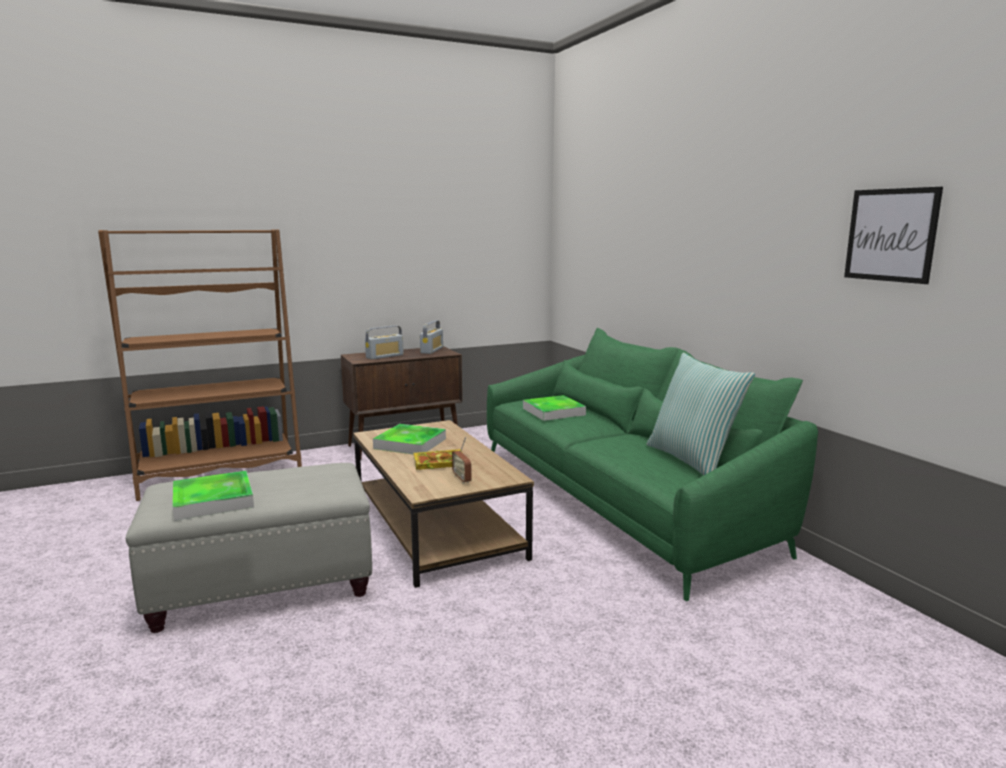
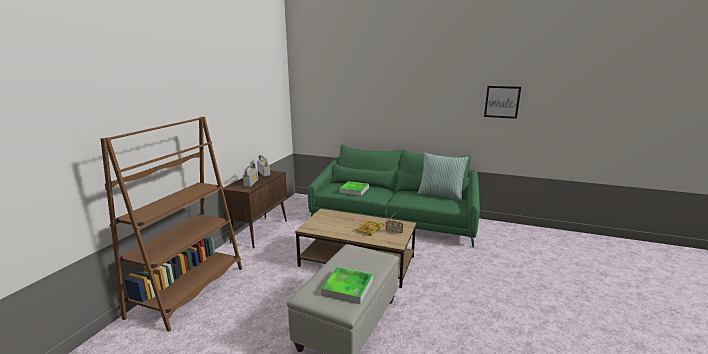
camera: 45 degrees left, 5 degrees up
tray [373,424,446,454] -> none

